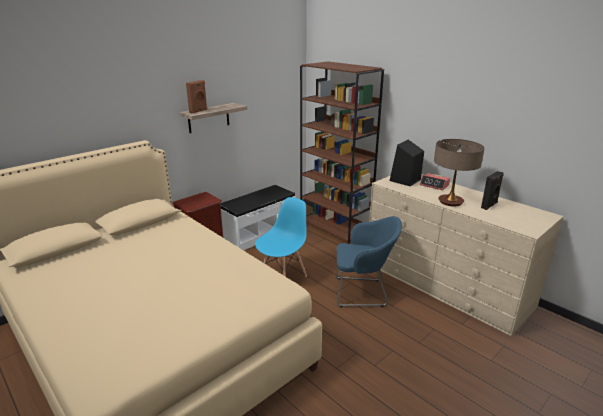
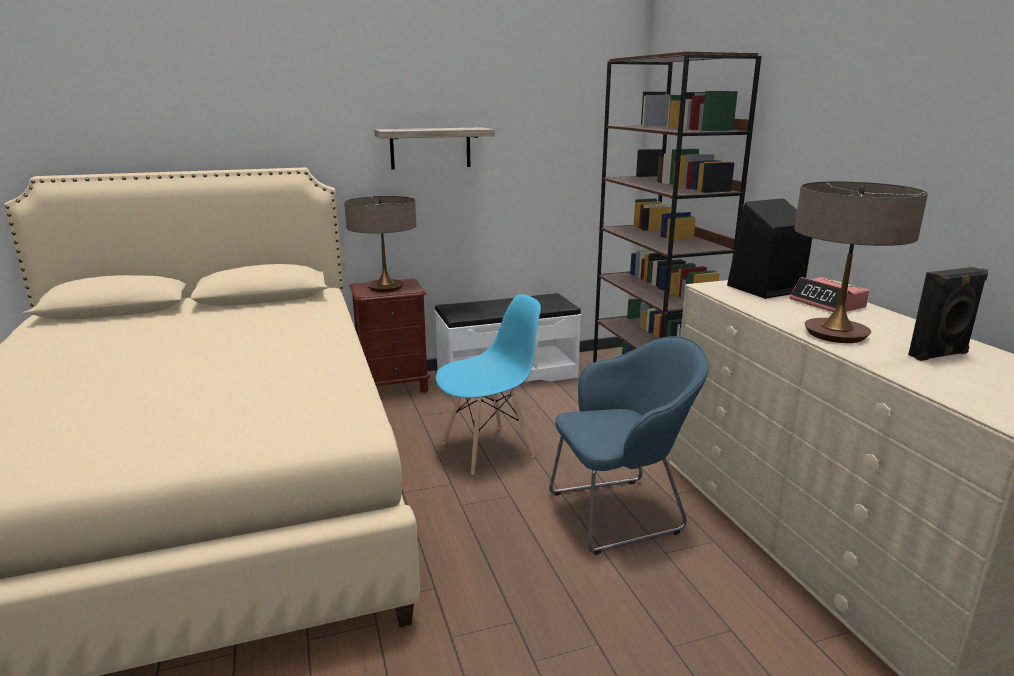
camera: 25 degrees right, 5 degrees down
brown speaker [186,80,207,114] -> none
blue armchair [336,216,402,307] -> blue armchair turned 45 degrees counterclockwise [549,336,709,555]
none -> table lamp [344,196,416,292]

